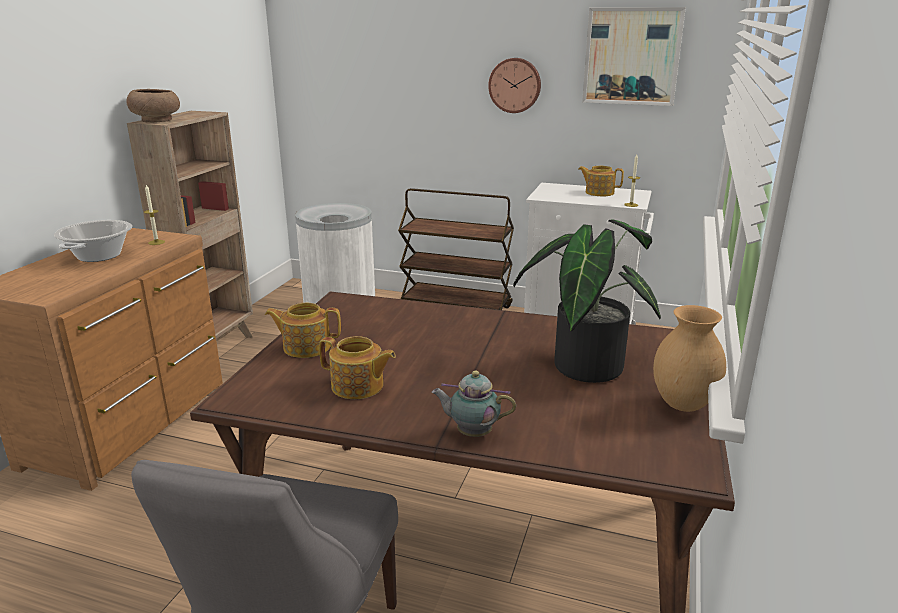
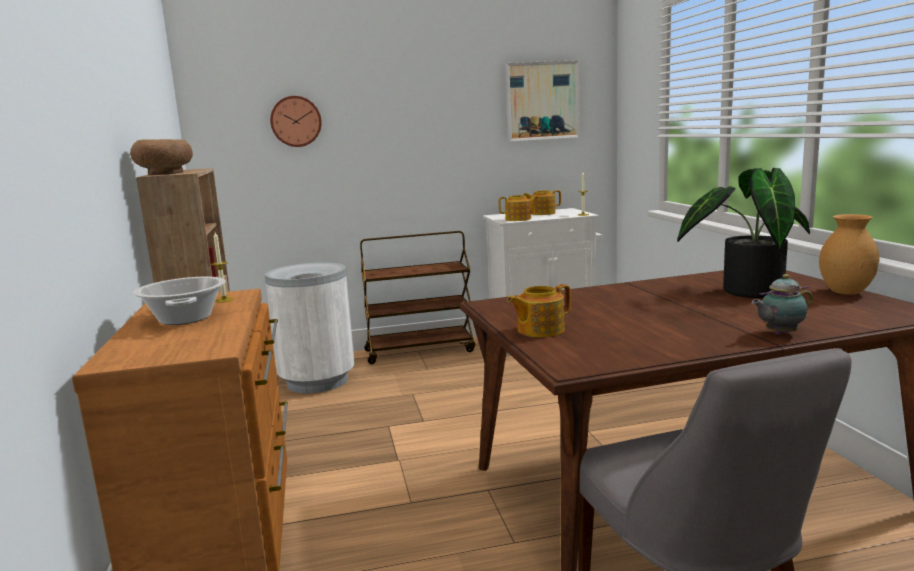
camera: 30 degrees left, 10 degrees down
teapot [319,336,396,399] -> teapot moved to [499,195,538,221]
wall clock [488,58,541,113] -> wall clock moved to [270,96,322,147]

